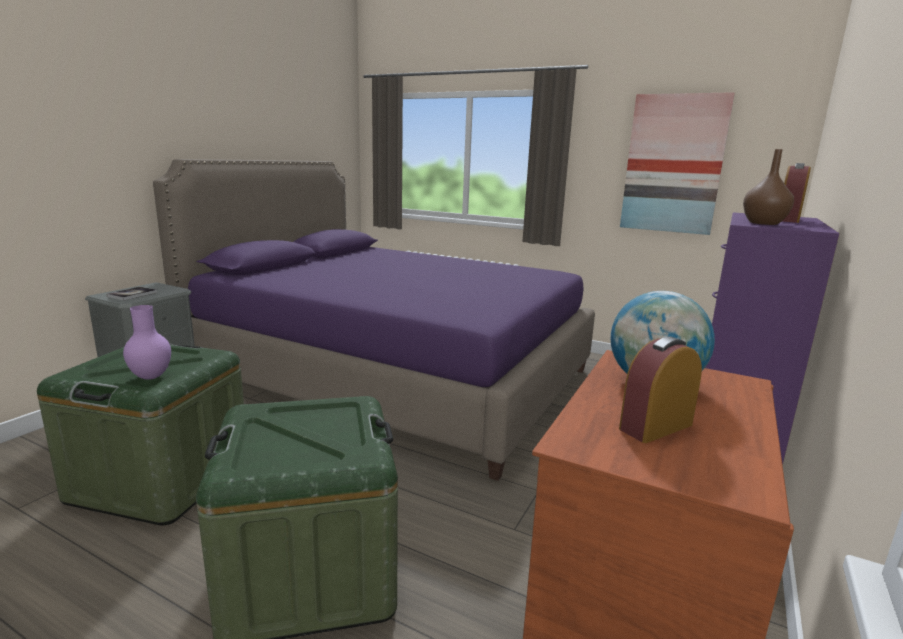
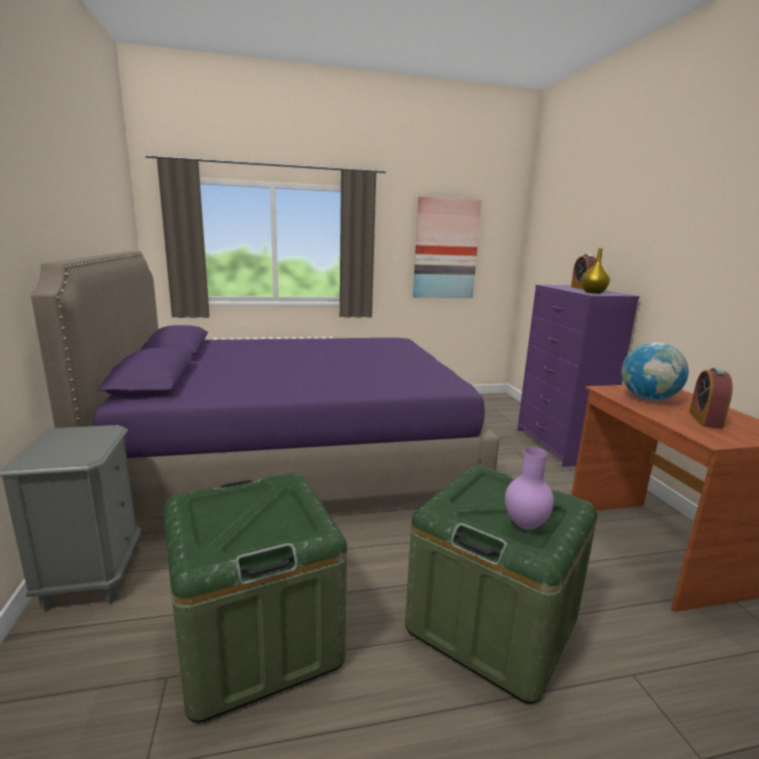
camera: 40 degrees left, 0 degrees up
book [107,287,157,300] -> none
purple vase [123,305,171,380] -> purple vase moved to [505,447,554,529]
brown vase [743,149,794,225] -> yellow vase [581,248,610,294]

